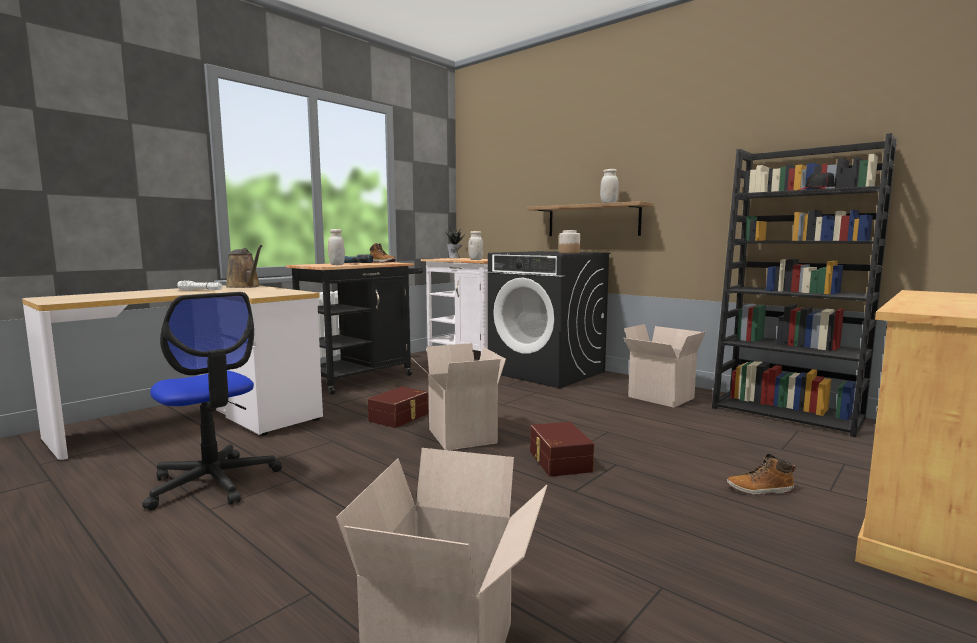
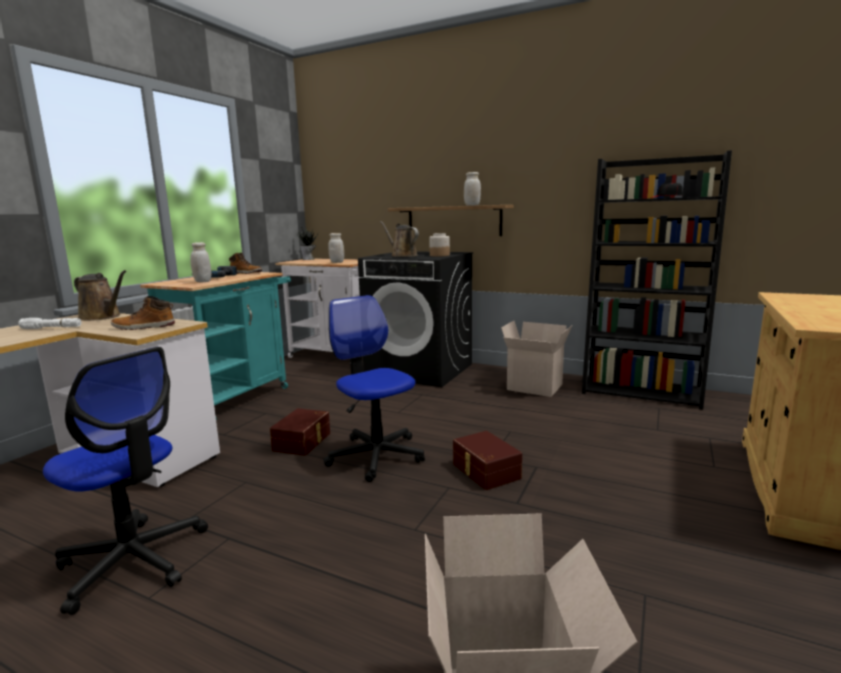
camera: 15 degrees left, 5 degrees up
black cart [286,262,423,395] -> turquoise cart [140,272,291,420]
cardboard box [411,343,506,450] -> office chair [324,295,425,482]
boot [727,454,796,495] -> boot moved to [111,296,175,330]
none -> brown watering can [380,221,419,257]

